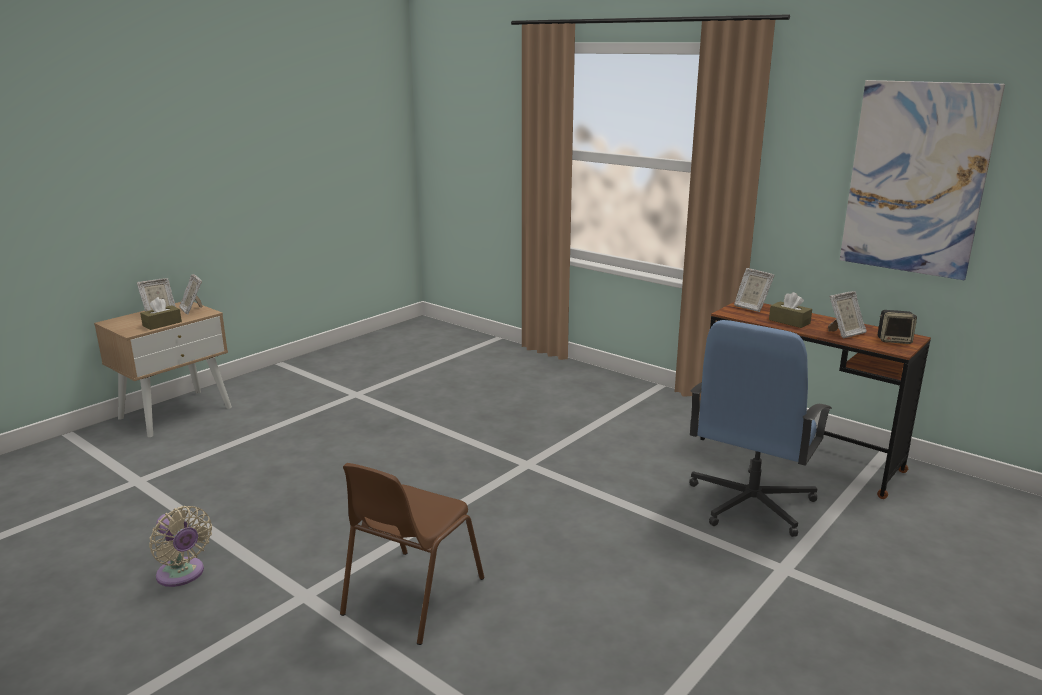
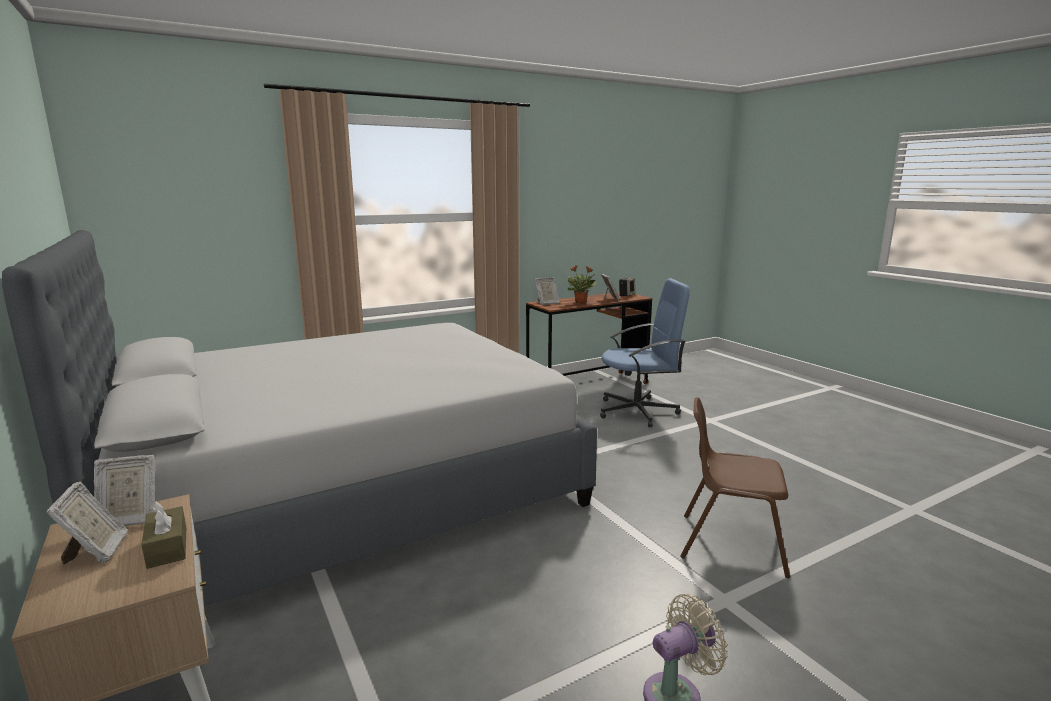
camera: 70 degrees left, 5 degrees down
brown chair [340,463,484,645] -> brown chair turned 150 degrees clockwise [680,397,790,578]
blue office chair [689,320,832,537] -> blue office chair turned 60 degrees counterclockwise [600,278,690,427]
brown tissue box [769,292,812,328] -> potted plant [566,264,597,303]
picture [840,80,1005,280] -> none
none -> grey bed [2,230,597,606]

